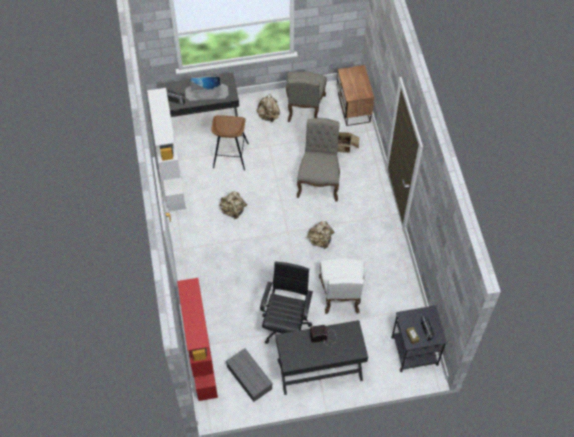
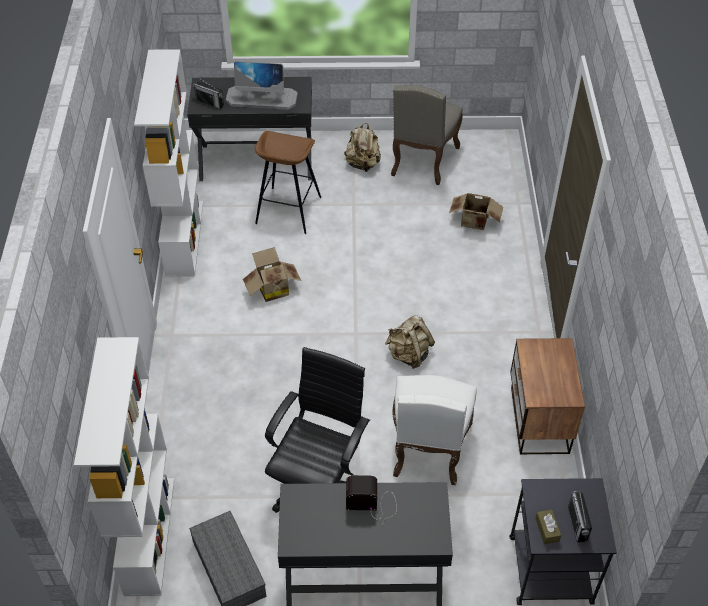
camera: 10 degrees right, 10 degrees down
red bookcase [177,278,218,401] -> white bookcase [74,337,174,596]
beige backpack [219,191,247,219] -> cardboard box [243,247,301,302]
grey chair [297,118,340,201] -> none
nightstand [337,65,374,126] -> nightstand moved to [510,338,585,454]

